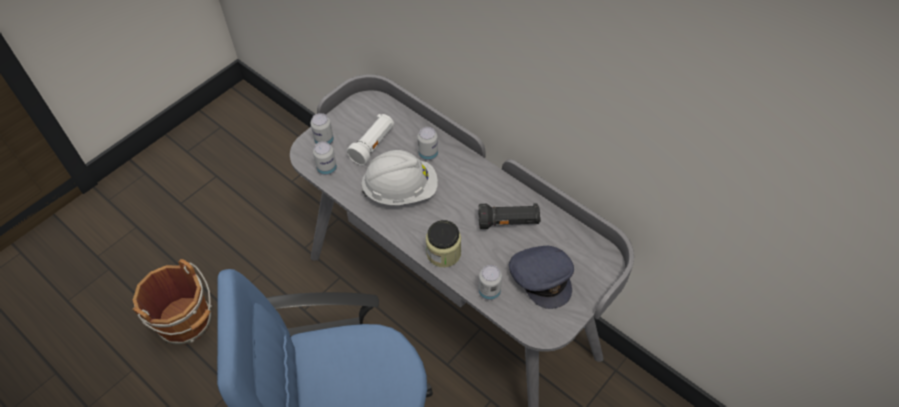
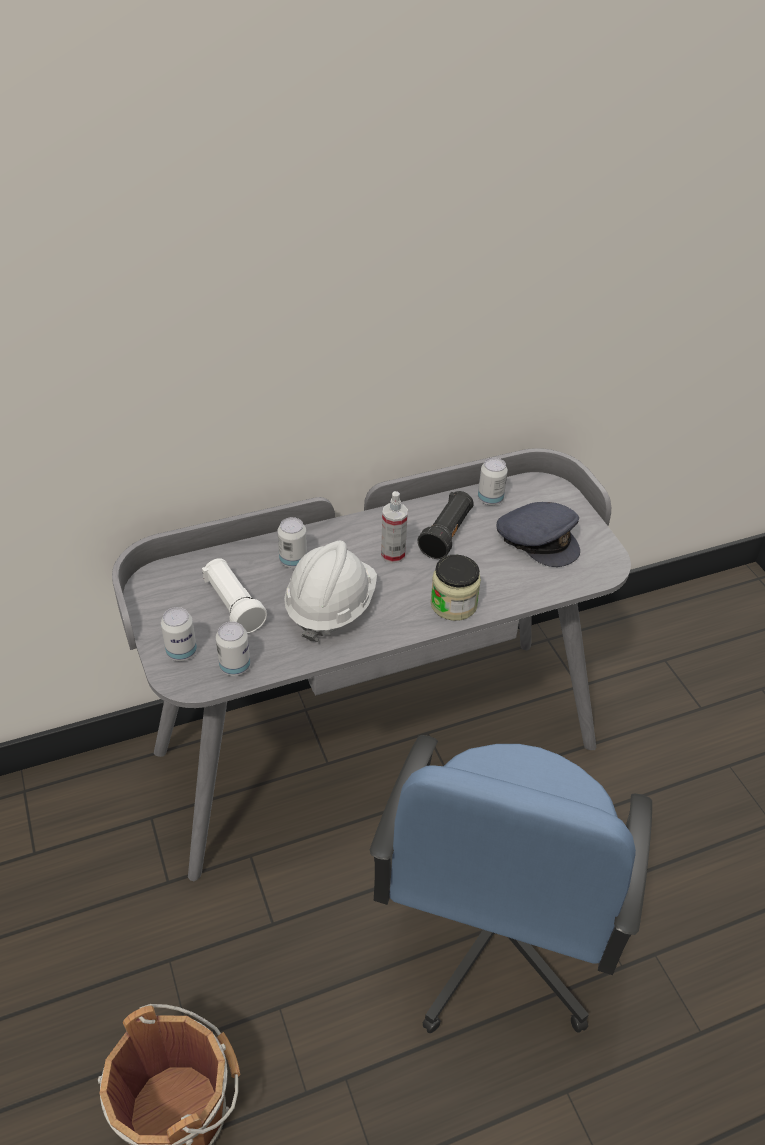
camera: 65 degrees left, 10 degrees down
can [479,265,502,300] -> can moved to [478,457,508,506]
grey cap [509,246,574,309] -> grey cap turned 45 degrees clockwise [496,502,580,567]
none -> spray bottle [381,491,408,563]

